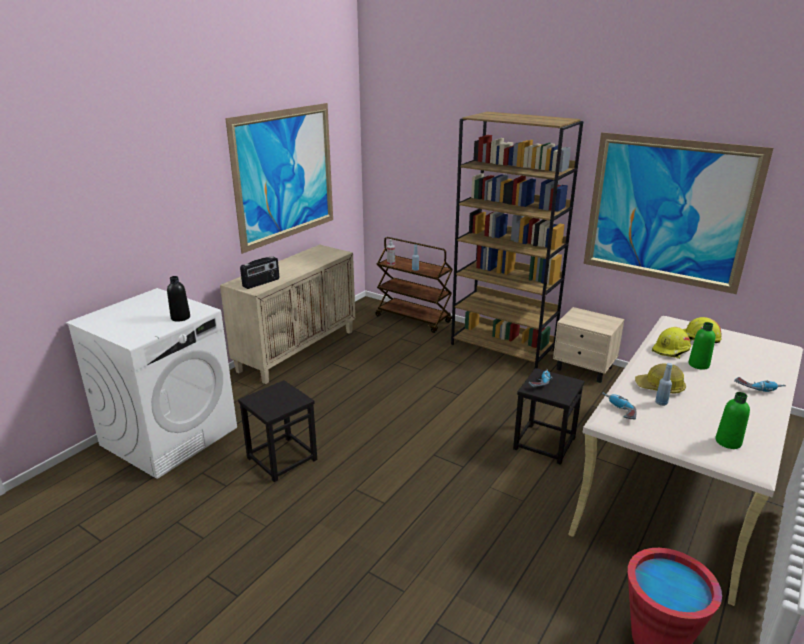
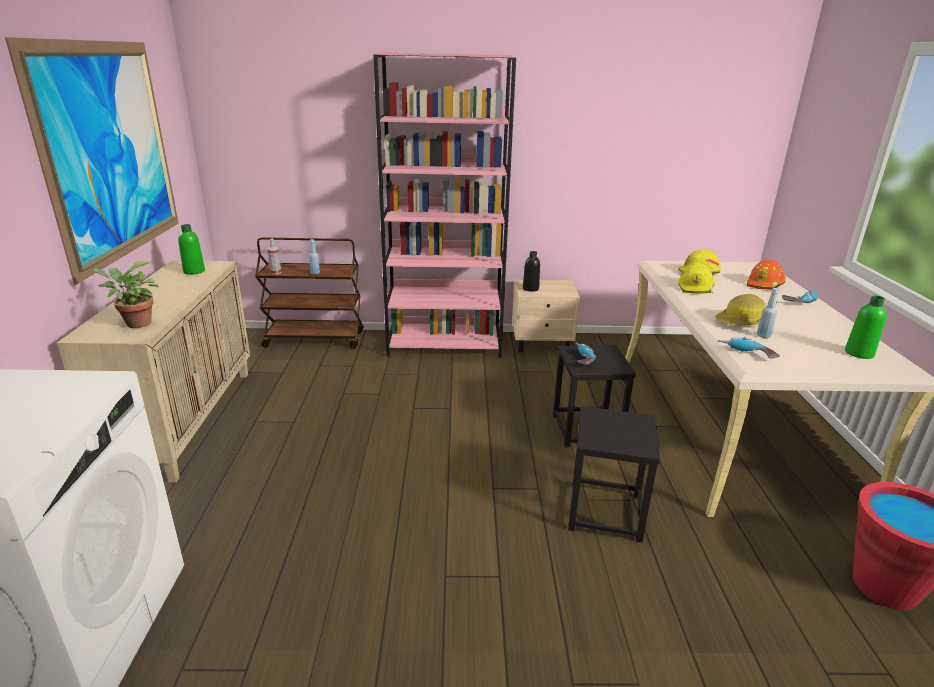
camera: 35 degrees left, 0 degrees up
black bottle [167,276,190,321] -> black bottle moved to [523,251,540,292]
black stool [238,380,317,482] -> black stool moved to [568,406,660,543]
radio [240,256,279,289] -> potted plant [92,261,158,328]
brown bookcase [451,112,583,369] -> pink bookcase [373,52,516,358]
picture [584,132,774,294] -> none
green bottle [689,322,715,370] -> green bottle moved to [178,224,205,275]
none -> orange hard hat [747,259,786,290]

